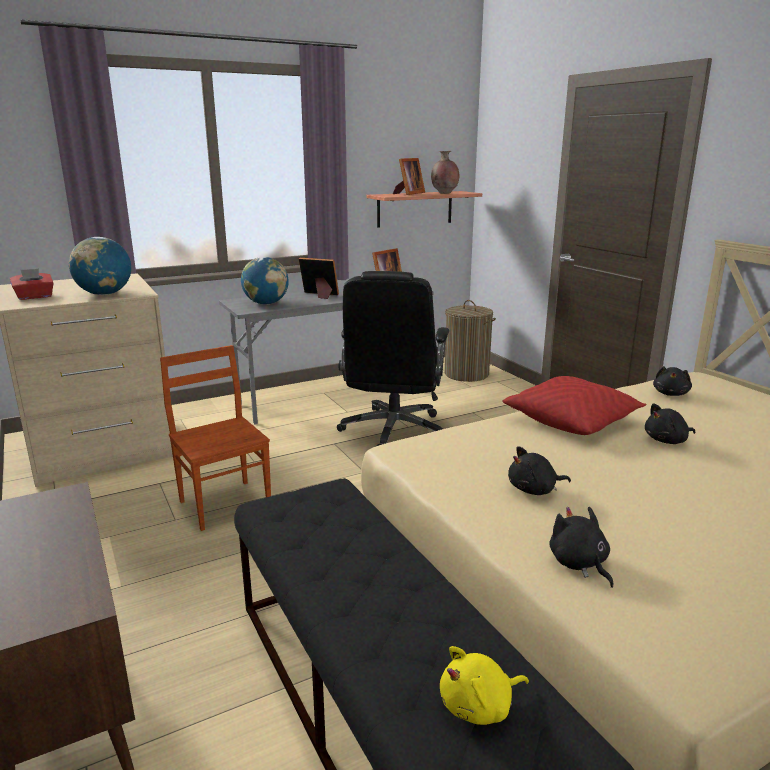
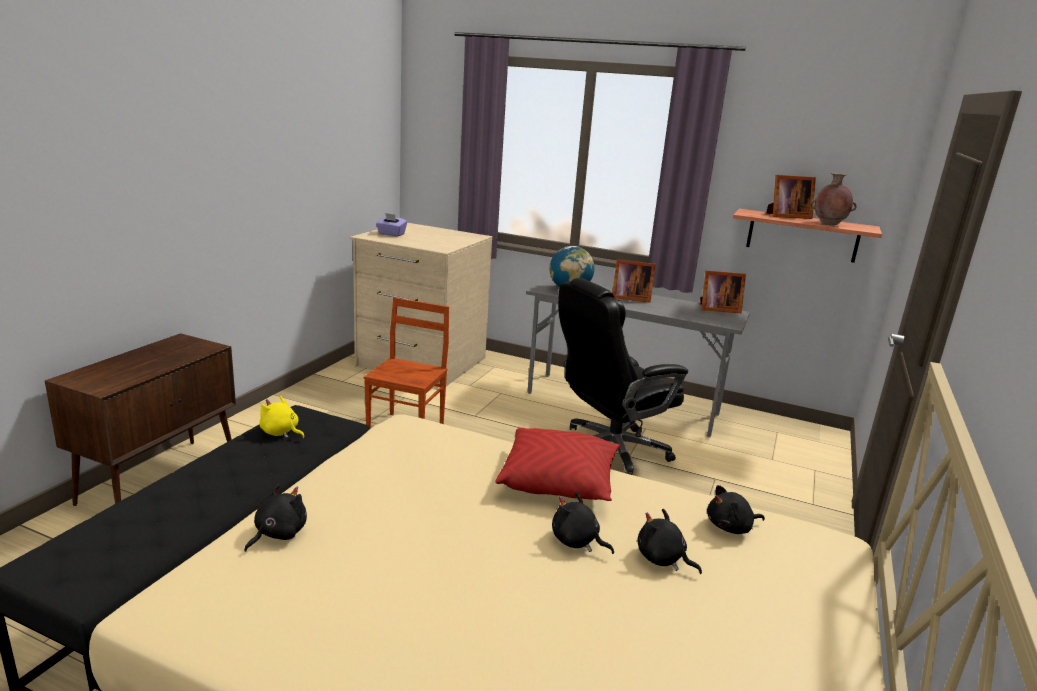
camera: 50 degrees right, 0 degrees up
red tissue box [10,269,54,300] -> purple tissue box [376,213,407,236]
globe [69,237,131,295] -> none
picture frame [299,258,339,299] -> picture frame turned 120 degrees clockwise [612,259,656,303]
yellow plush toy [440,646,529,725] -> yellow plush toy moved to [259,396,305,438]
laundry basket [445,300,496,382] -> none
black plush toy [508,446,571,495] -> black plush toy moved to [637,509,702,574]

